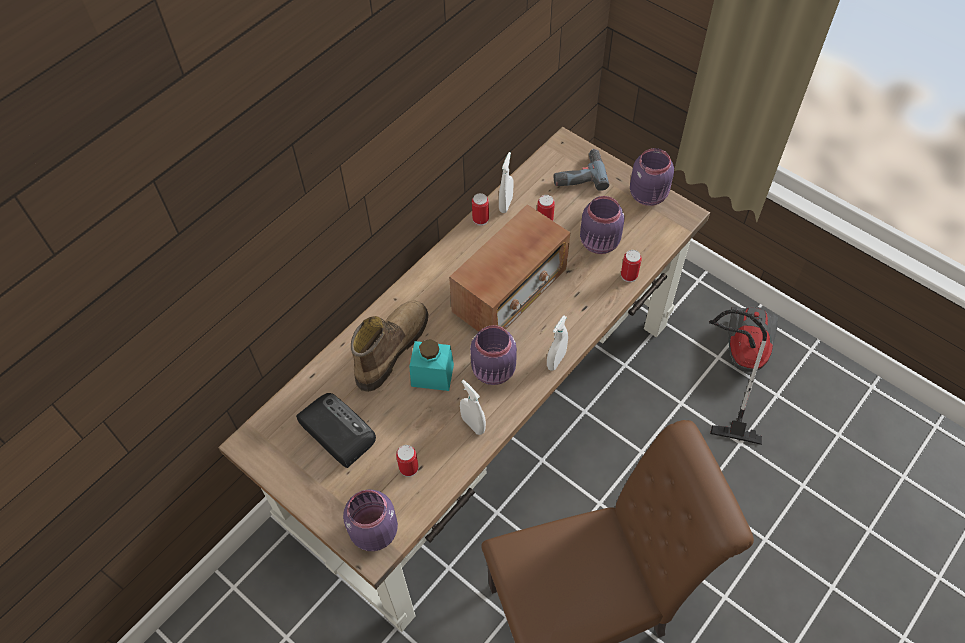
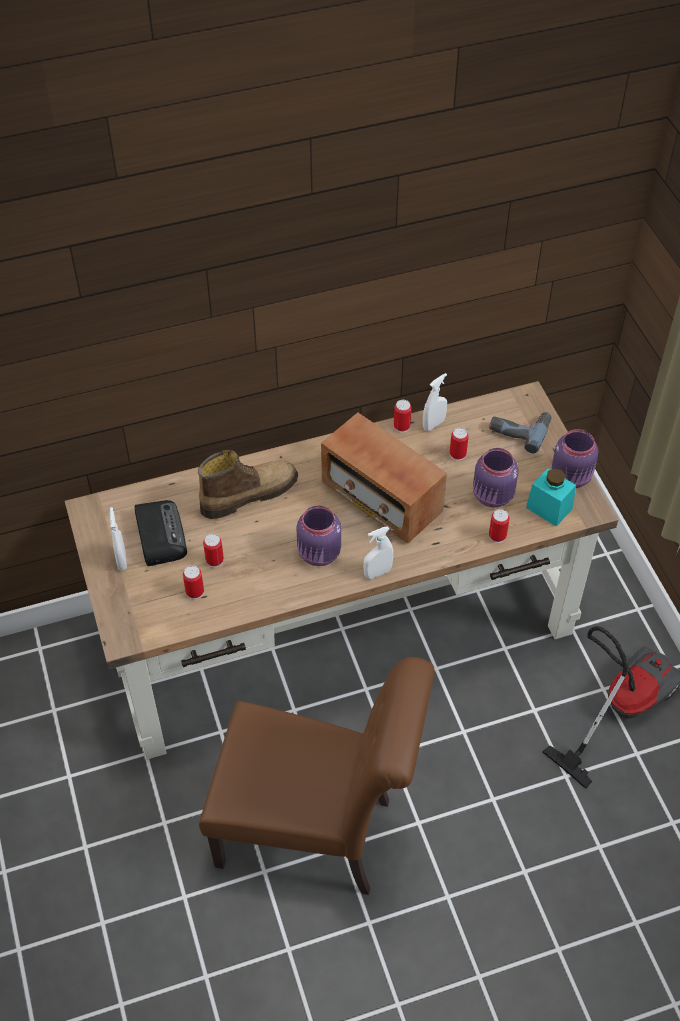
camera: 30 degrees right, 5 degrees down
purple jar [343,490,398,551] -> none
turquoise jar [410,339,454,391] -> turquoise jar moved to [526,468,576,527]
radio [449,204,571,332] -> radio turned 60 degrees clockwise [321,413,447,544]
white spray bottle [460,380,486,435] -> white spray bottle moved to [110,507,127,571]
none -> can [203,534,224,568]

